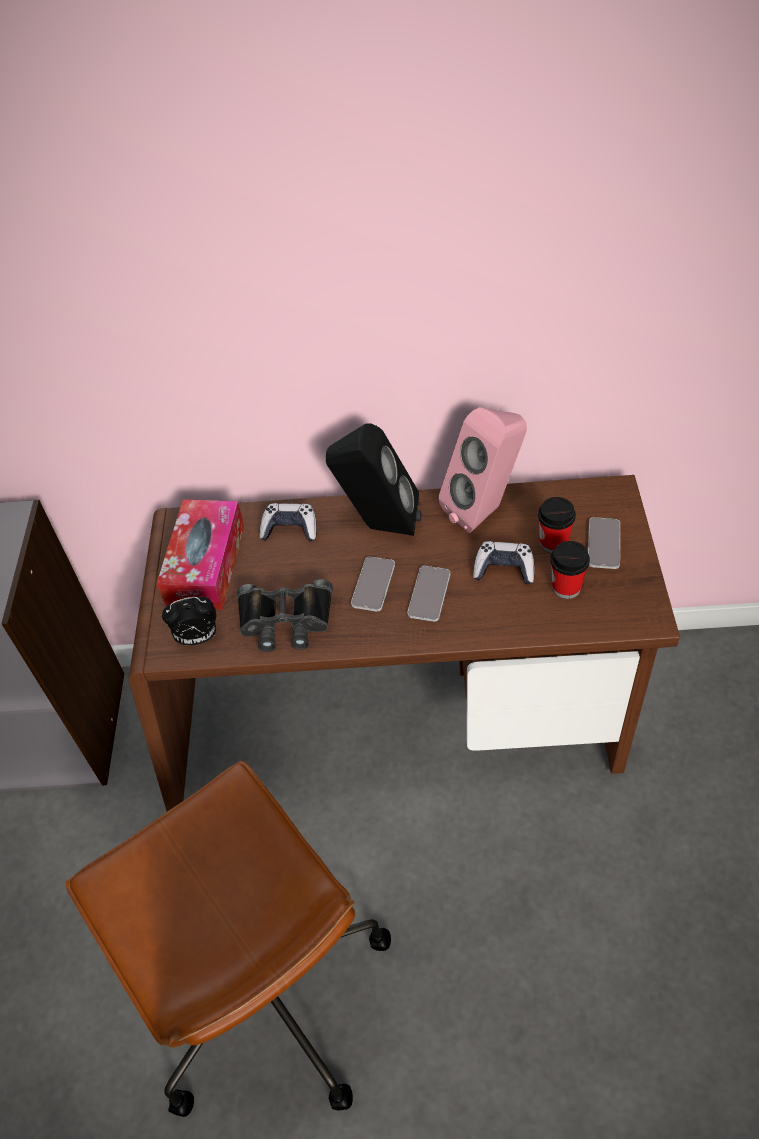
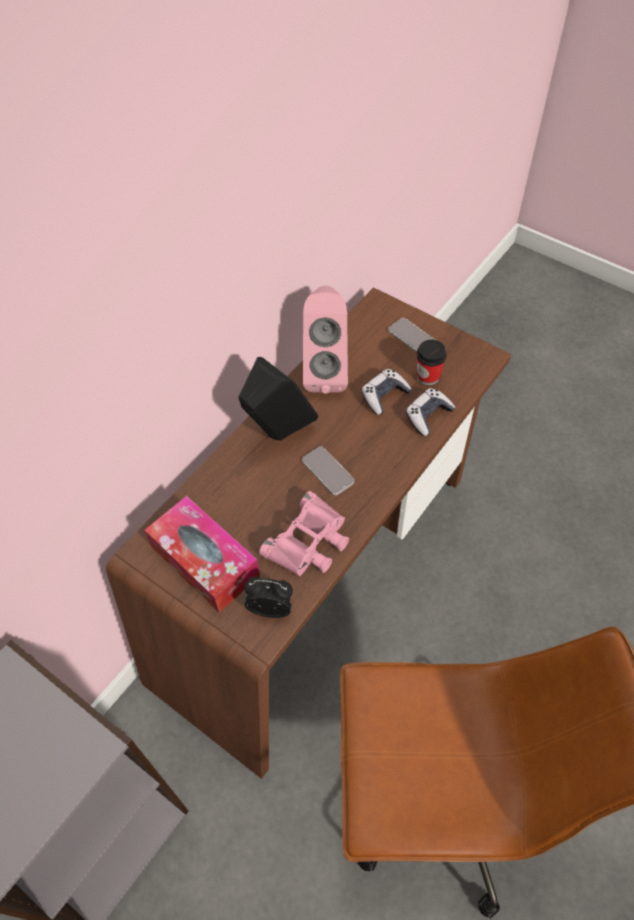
camera: 55 degrees left, 5 degrees up
alarm clock [162,596,216,646] -> alarm clock turned 105 degrees counterclockwise [245,577,293,618]
black binoculars [237,579,333,652] -> pink binoculars [259,491,349,576]
game controller [259,503,317,542] -> game controller moved to [406,388,456,436]
phone [407,566,450,622] -> none
cup [538,497,576,553] -> none

